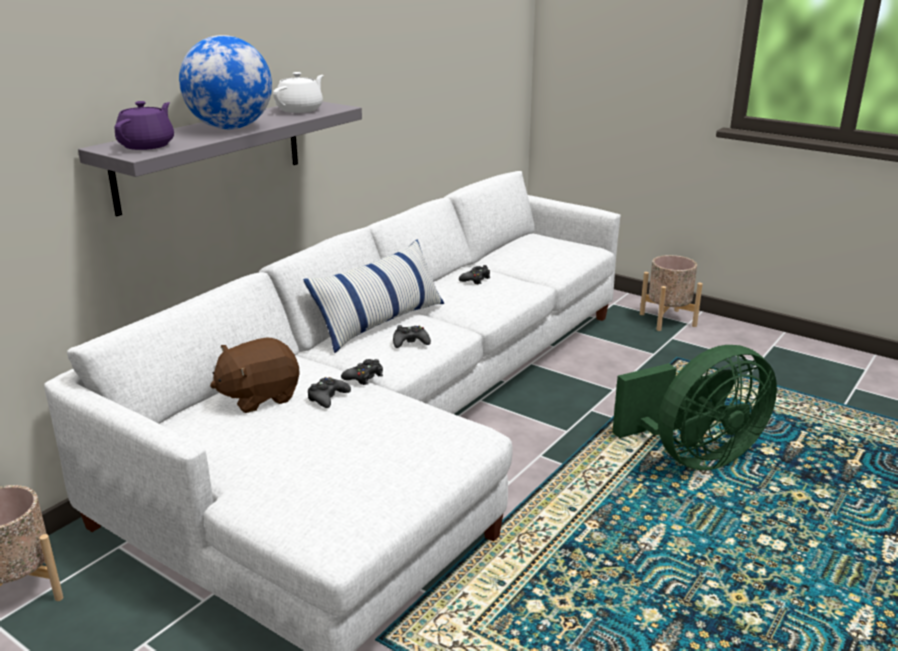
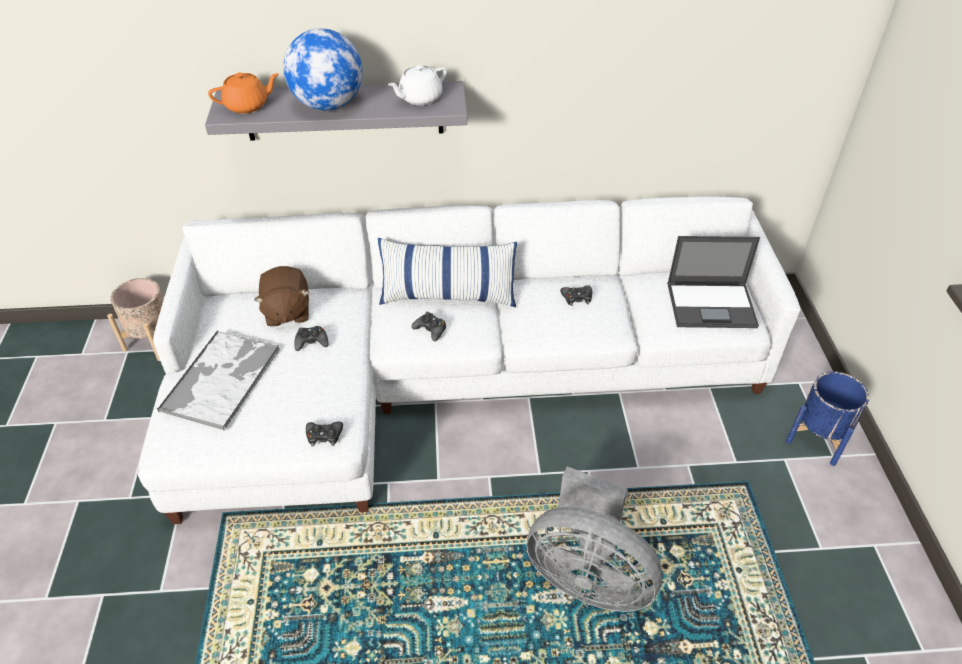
camera: 50 degrees right, 20 degrees up
purple teapot [114,101,174,150] -> orange teapot [208,72,279,113]
brown plush toy [210,338,300,413] -> brown plush toy turned 120 degrees counterclockwise [254,266,310,327]
white teapot [273,72,324,113] -> white teapot turned 150 degrees clockwise [388,65,447,105]
black game controller [341,359,383,385] -> black game controller moved to [306,422,343,447]
green fan [612,345,777,470] -> grey fan [526,467,662,612]
beige planter [640,255,703,331] -> blue planter [786,371,869,466]
none -> tray [157,330,280,431]
none -> laptop [667,236,760,328]

